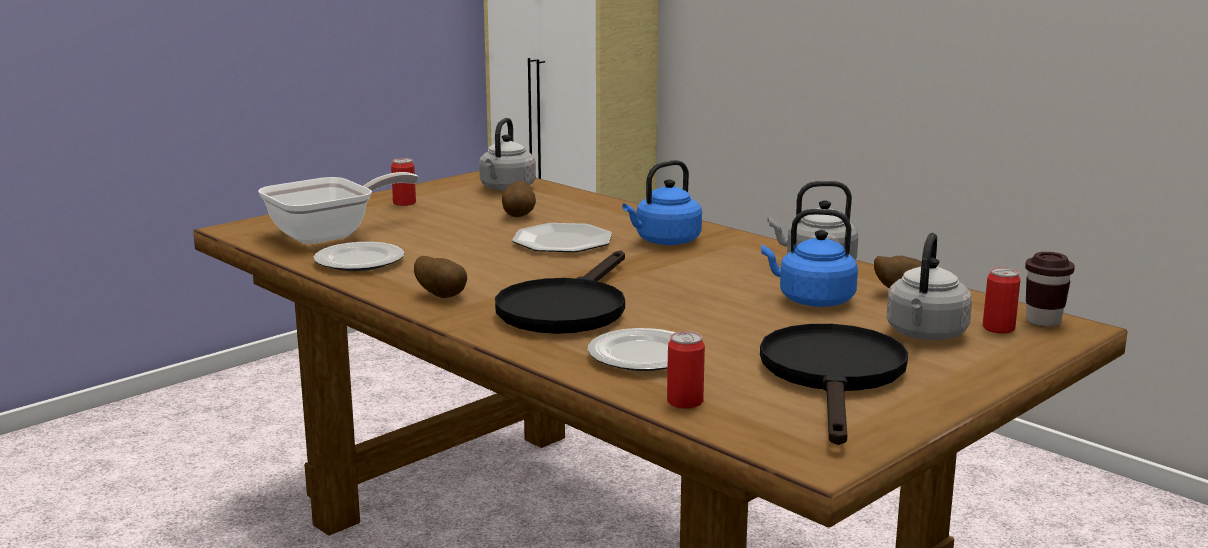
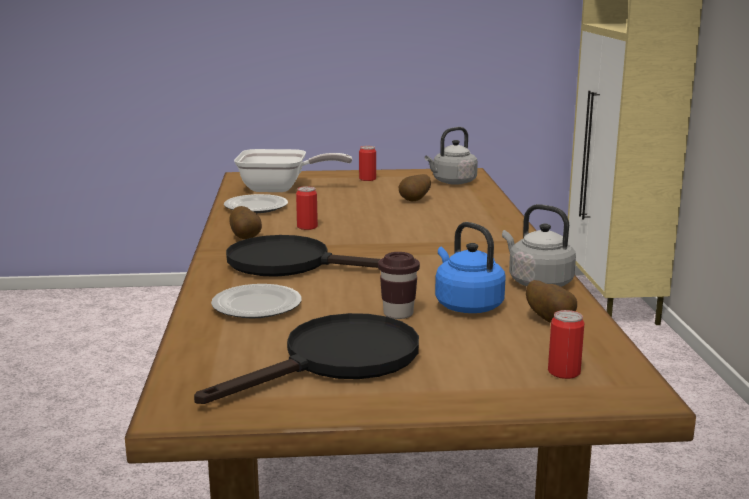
camera: 40 degrees right, 0 degrees up
black frying pan [495,250,625,334] -> black frying pan turned 45 degrees clockwise [226,235,380,277]
plate [512,223,612,252] -> none
blue kettle [622,160,702,245] -> none
can [667,331,705,408] -> can moved to [296,186,318,230]
grey kettle [887,233,972,340] -> none
brown cup [1025,252,1075,327] -> brown cup moved to [378,252,420,319]

